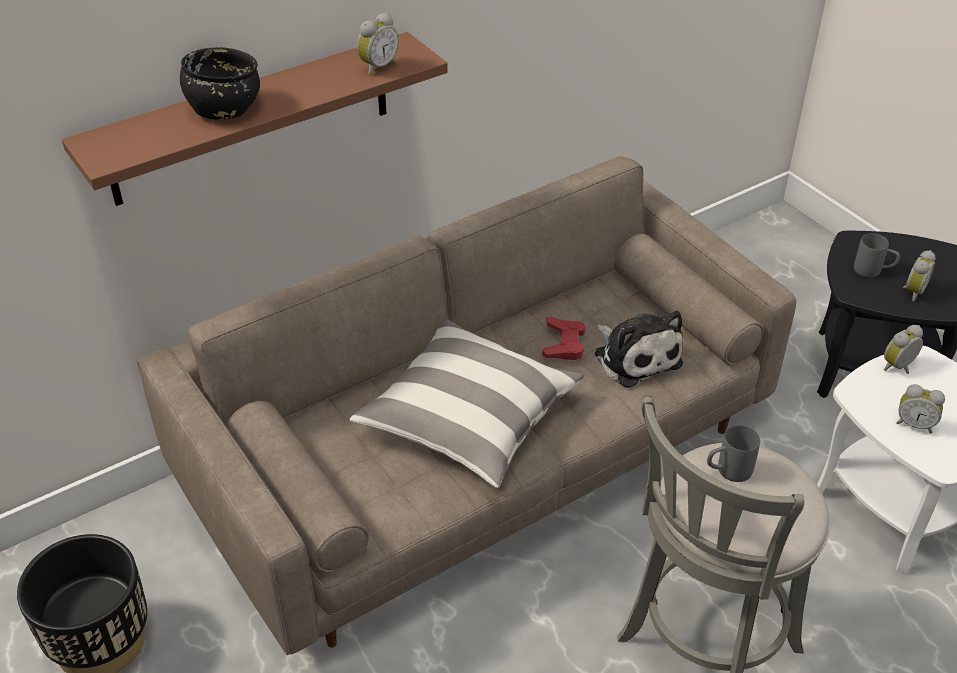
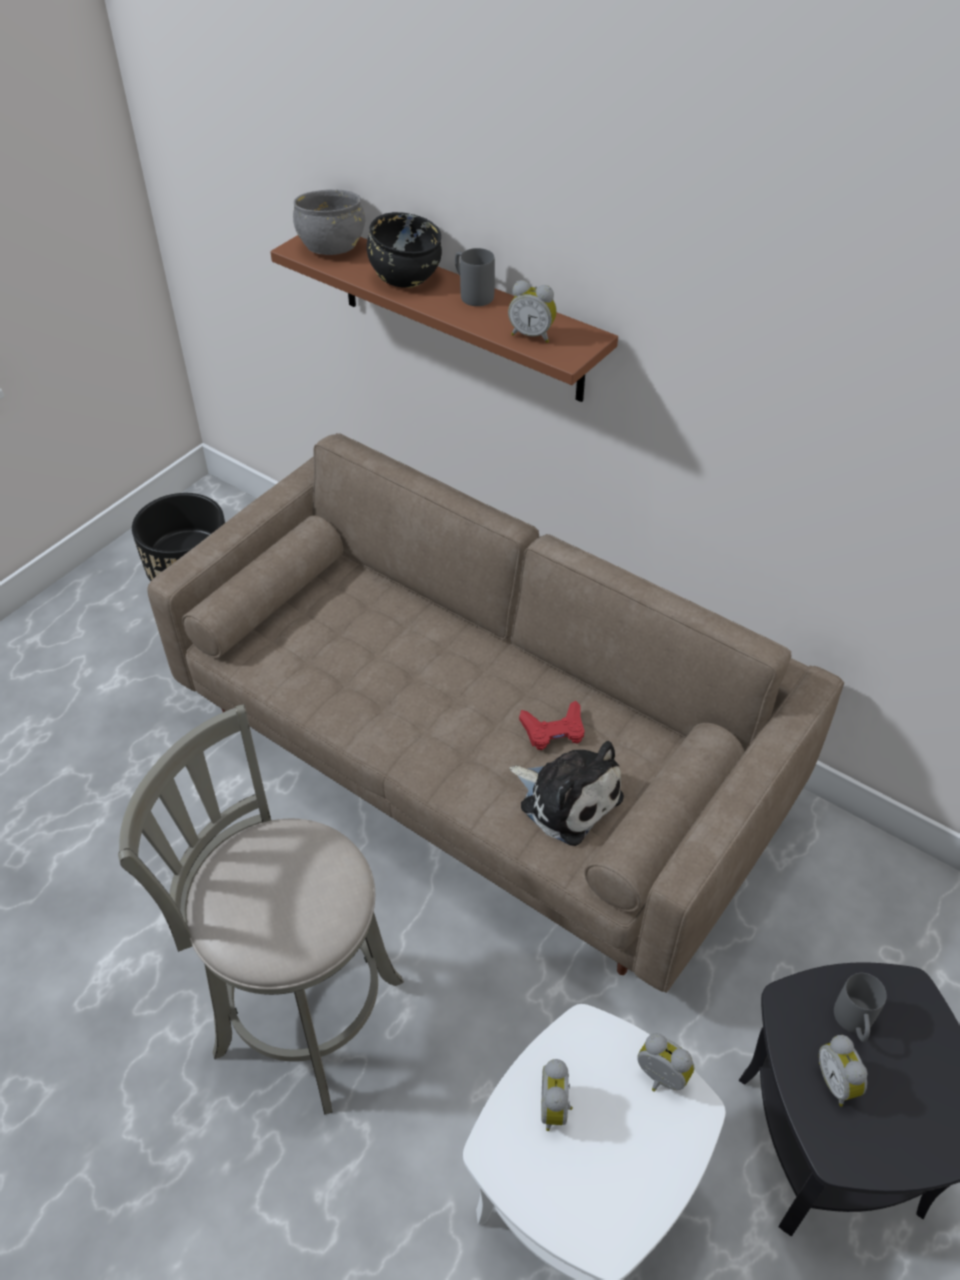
camera: 70 degrees right, 5 degrees up
pillow [350,319,584,488] -> none
plush toy [595,311,683,388] -> plush toy turned 90 degrees counterclockwise [509,741,624,846]
grey mug [707,425,760,482] -> grey mug moved to [455,248,495,306]
alarm clock [903,250,936,301] -> alarm clock turned 60 degrees clockwise [819,1035,867,1107]
none -> grey bowl [293,190,365,255]

